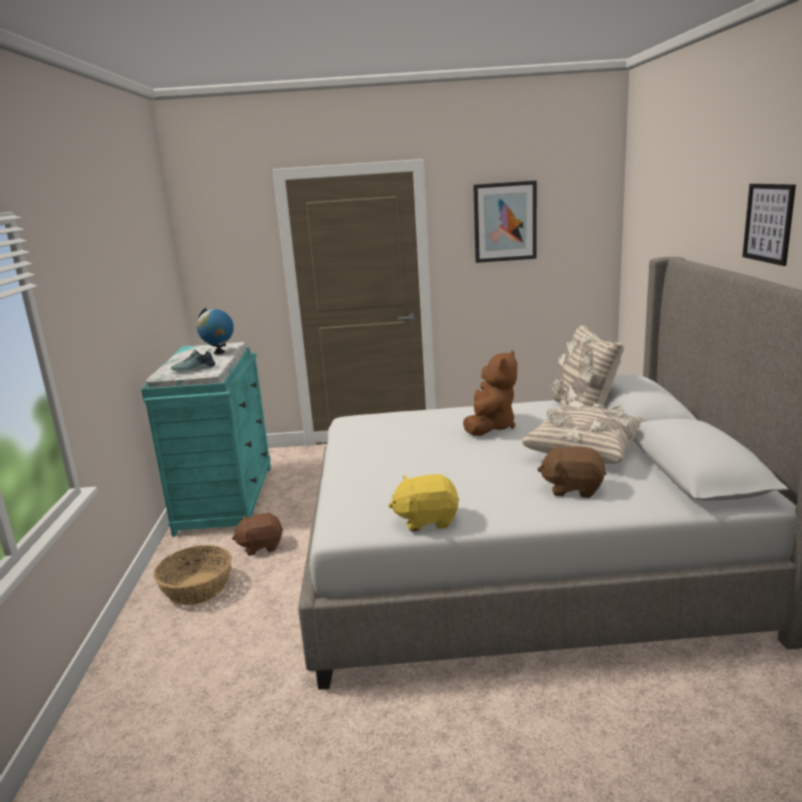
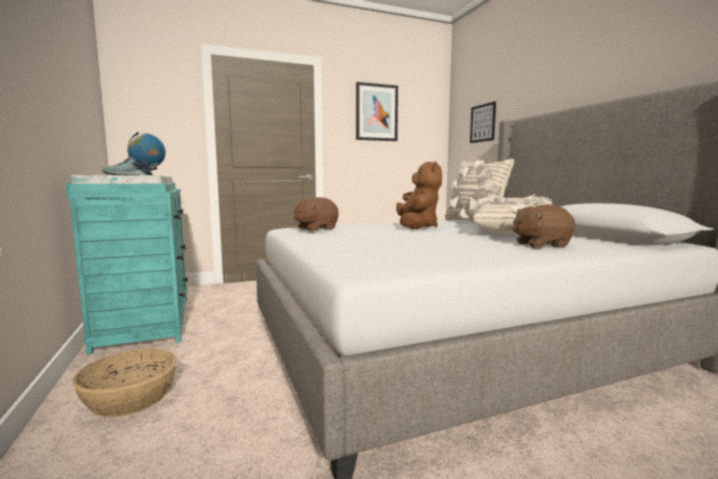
camera: 20 degrees left, 10 degrees down
brown plush toy [232,513,283,556] -> brown plush toy moved to [293,197,339,231]
yellow plush toy [388,474,459,532] -> none
picture [742,184,796,266] -> picture moved to [470,101,496,143]

